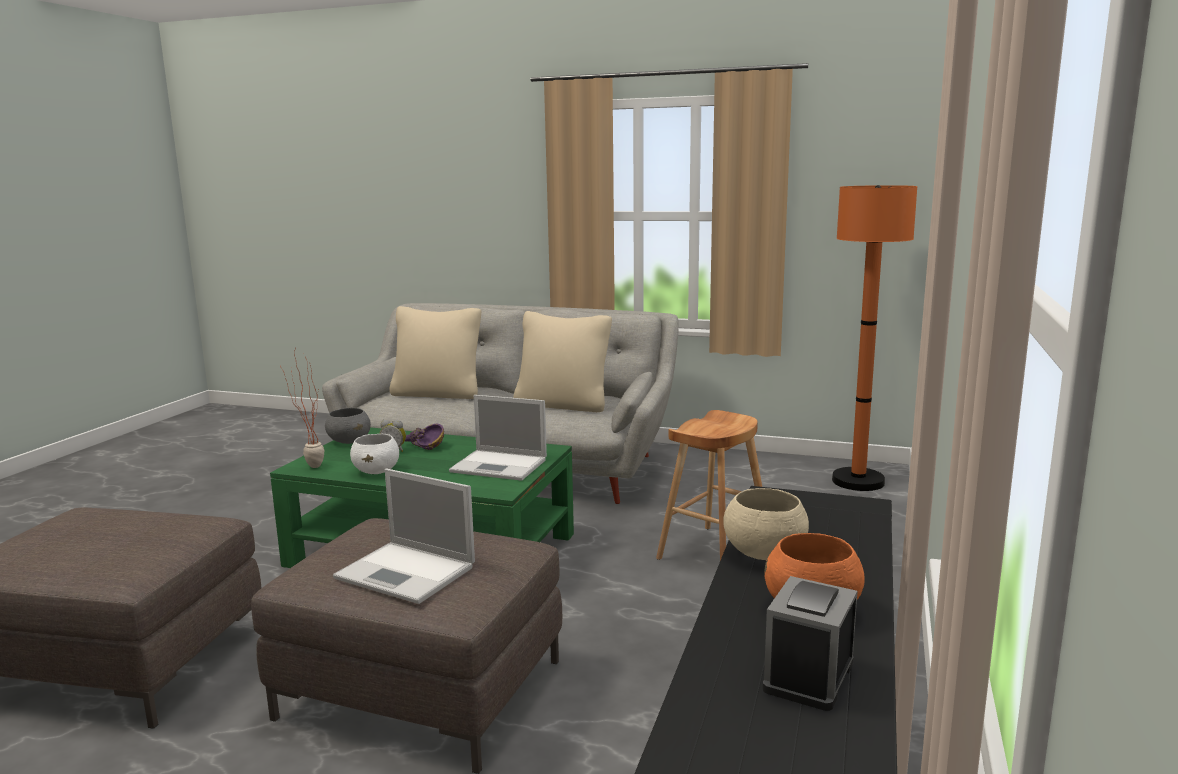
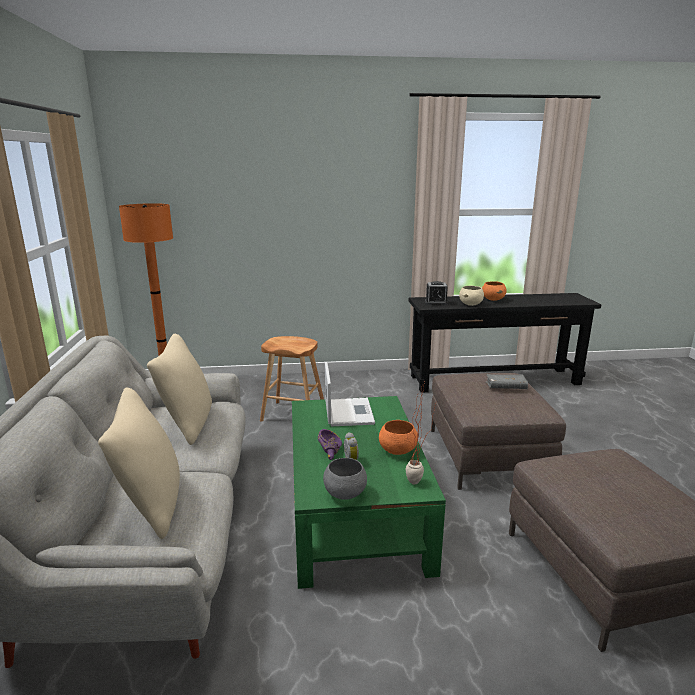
camera: 115 degrees left, 5 degrees up
laptop [333,469,475,604] -> grey book [486,374,528,389]
white bowl [350,434,399,474] -> orange bowl [379,420,417,455]
alarm clock [762,576,858,711] -> alarm clock moved to [425,281,448,305]

